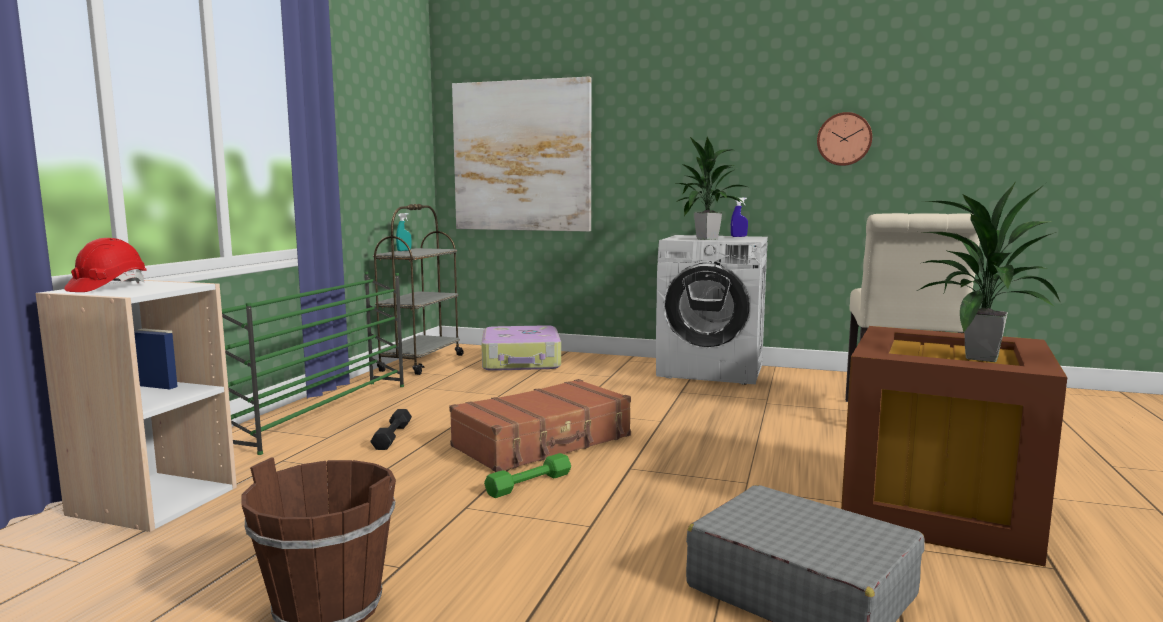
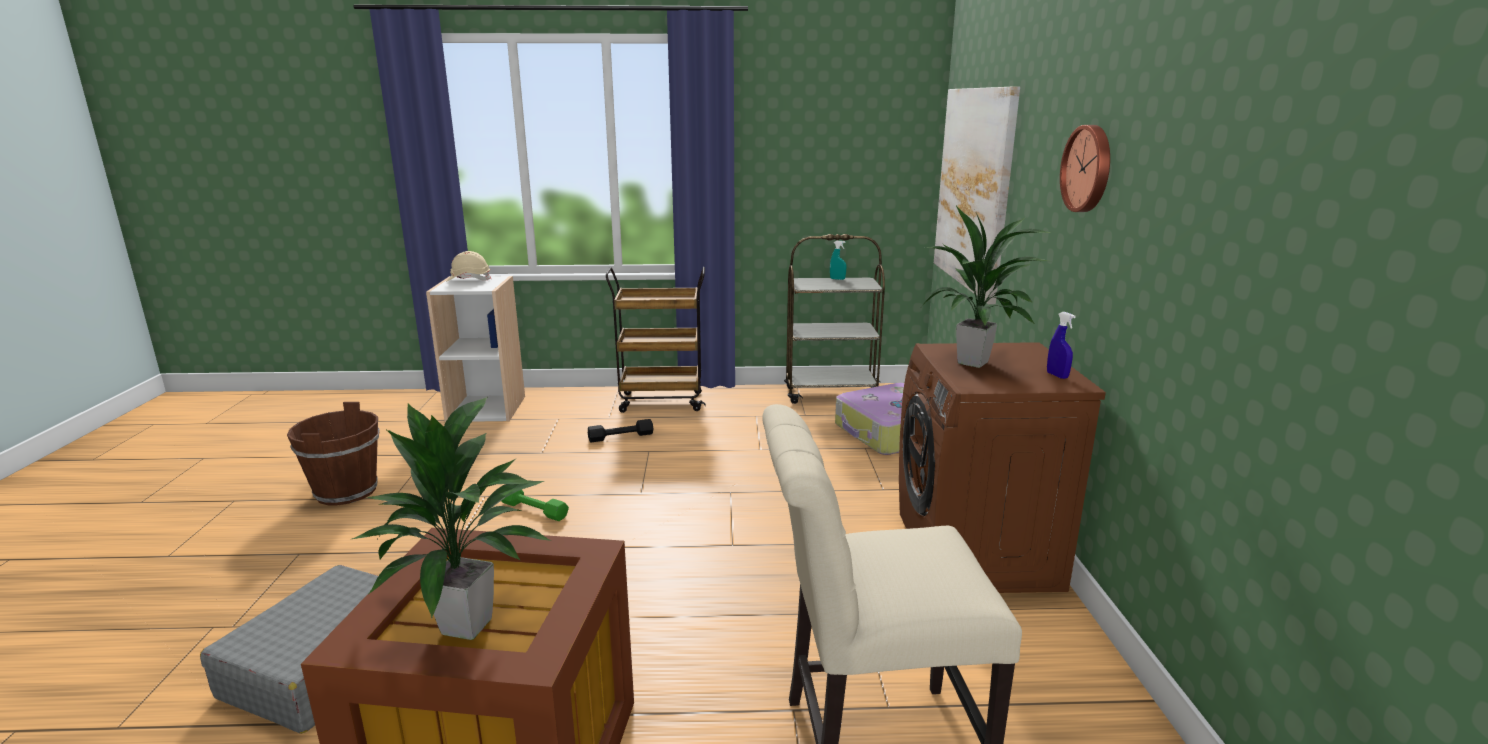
camera: 70 degrees right, 10 degrees up
red hard hat [64,238,147,292] -> beige hard hat [446,251,492,282]
green shoe rack [222,272,404,455] -> brown cart [606,267,706,413]
brown suitcase [449,379,631,472] -> none
white washing machine [656,235,768,385] -> brown washing machine [899,342,1106,593]
wall clock [817,112,872,166] -> wall clock moved to [1060,125,1110,212]

